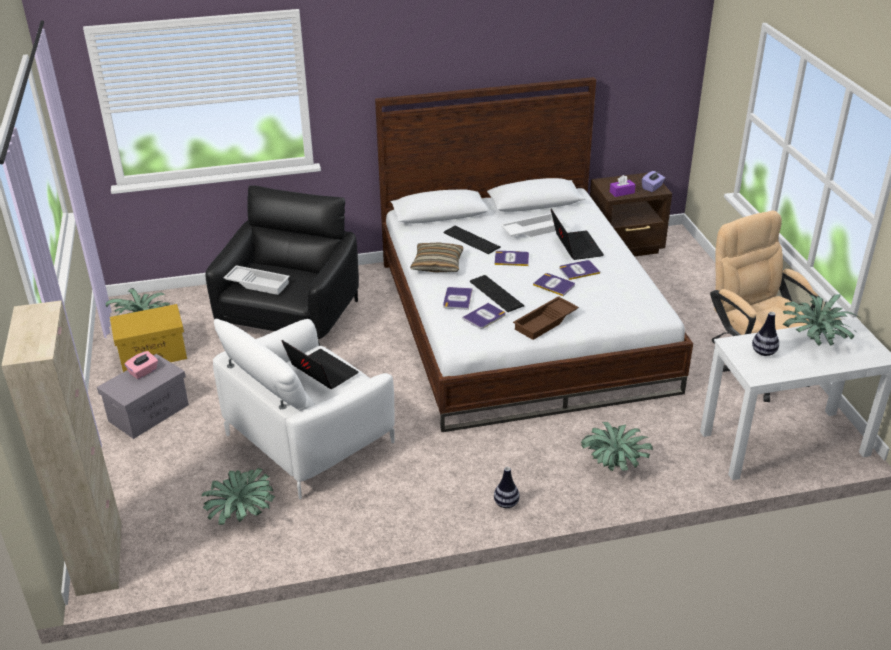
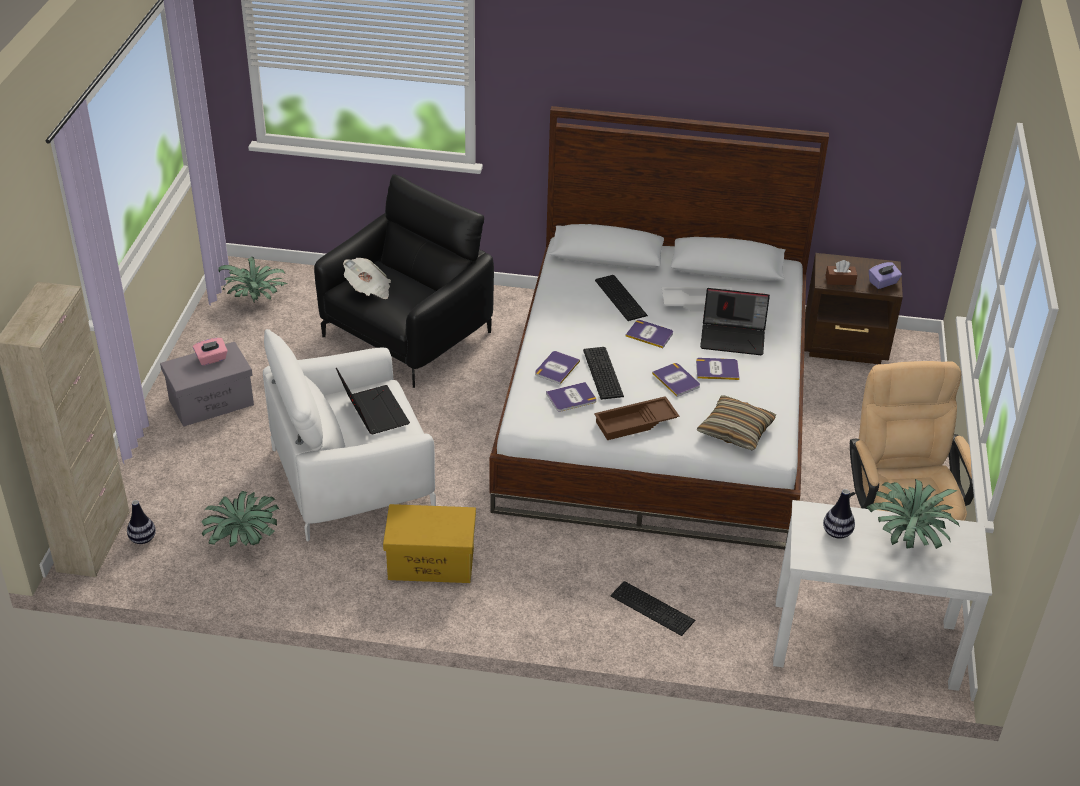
camera: 20 degrees right, 5 degrees up
yellow storage box [110,304,187,372] -> yellow storage box moved to [383,504,476,583]
white tray [224,265,290,295] -> newspaper [343,258,391,299]
pillow [410,243,463,272] -> pillow moved to [696,395,776,451]
vase [494,467,520,508] -> vase moved to [127,500,156,544]
laptop [551,209,604,260] -> laptop turned 90 degrees clockwise [700,288,770,355]
potted plant [581,422,653,471] -> keyboard [611,581,695,636]
purple tissue box [610,175,636,197] -> brown tissue box [826,260,857,285]

